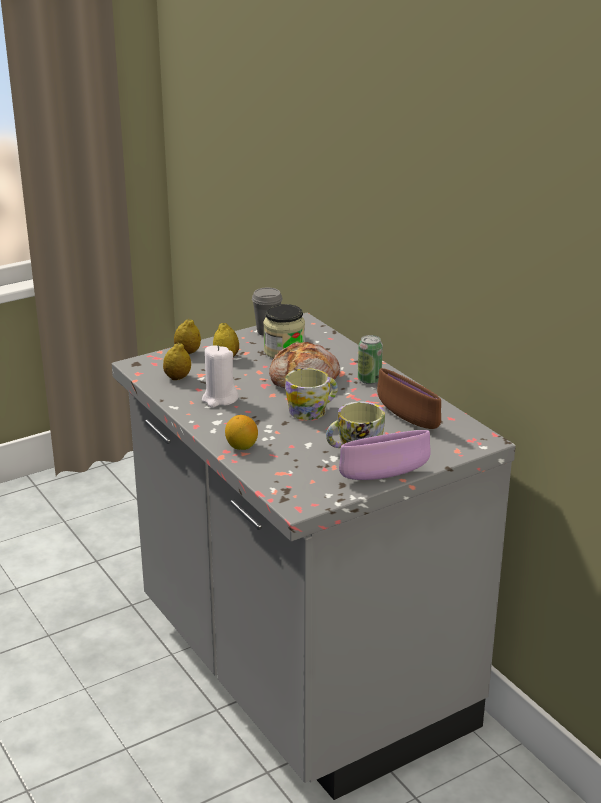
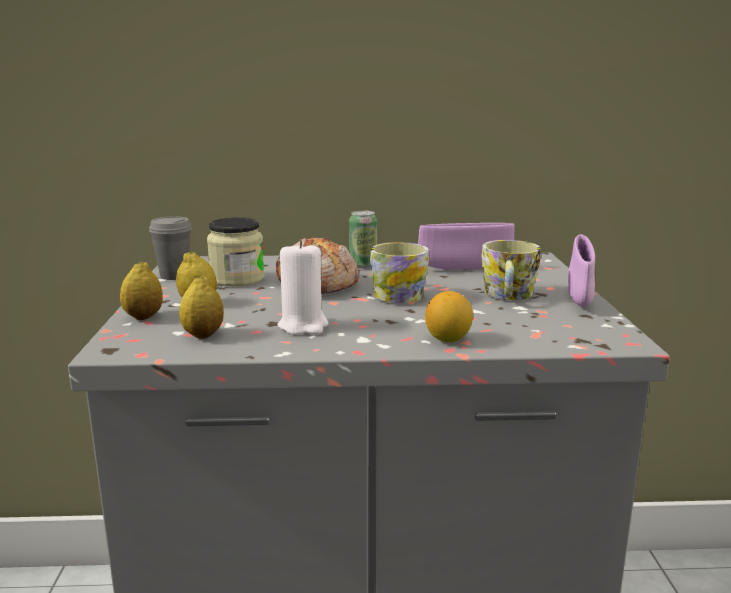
camera: 60 degrees left, 10 degrees down
brown bowl [377,368,441,429] -> purple bowl [418,223,515,270]

